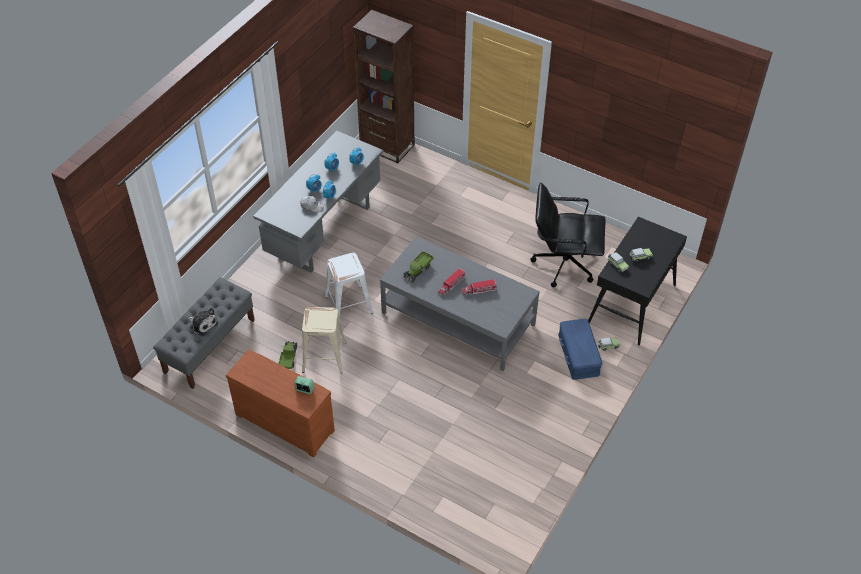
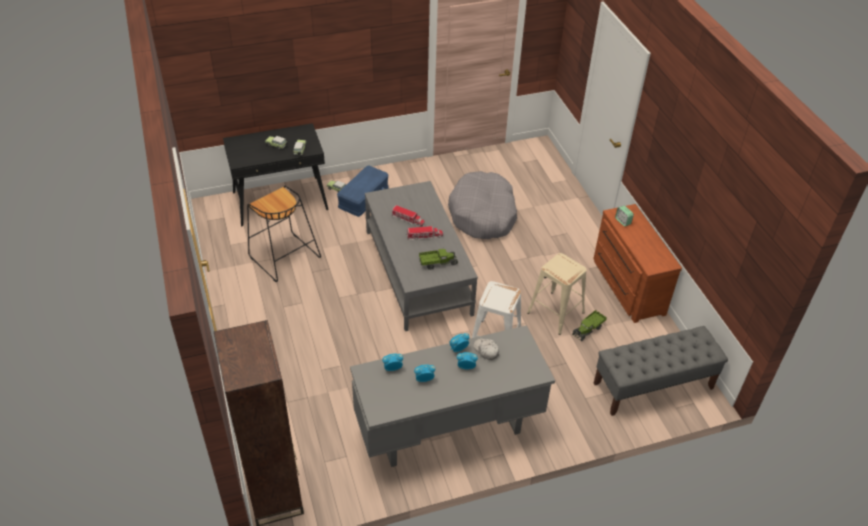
camera: 140 degrees left, 5 degrees down
plush toy [188,308,218,336] -> none
black office chair [530,183,606,287] -> black stool [247,186,321,282]
none -> grey dog bed [448,171,517,239]

